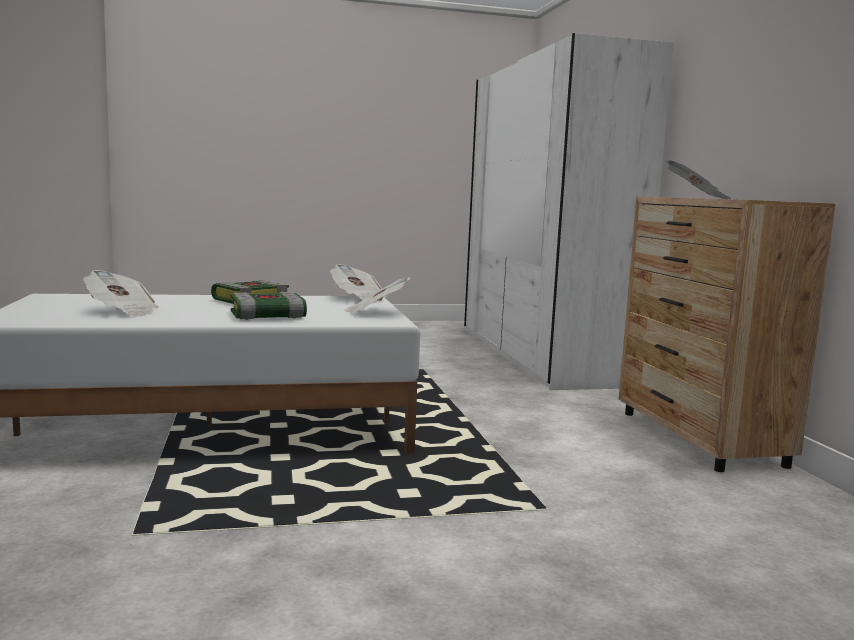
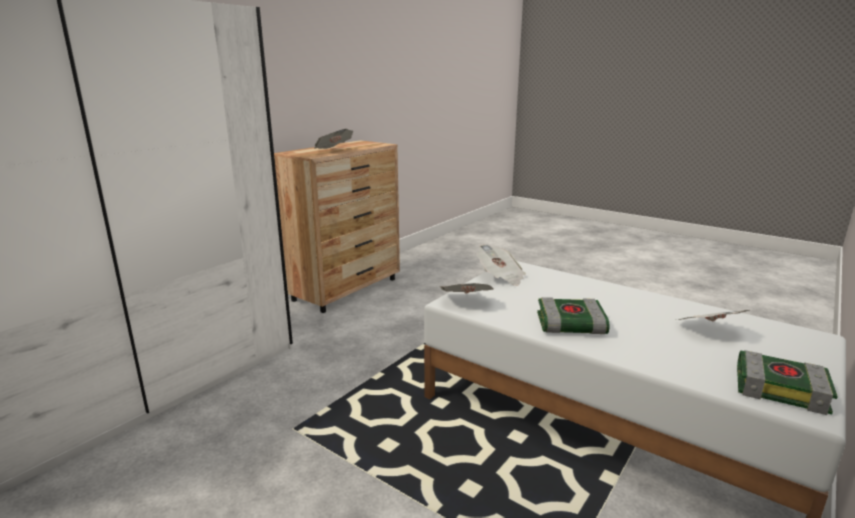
camera: 130 degrees left, 10 degrees up
book [231,292,307,320] -> book moved to [737,350,838,415]

